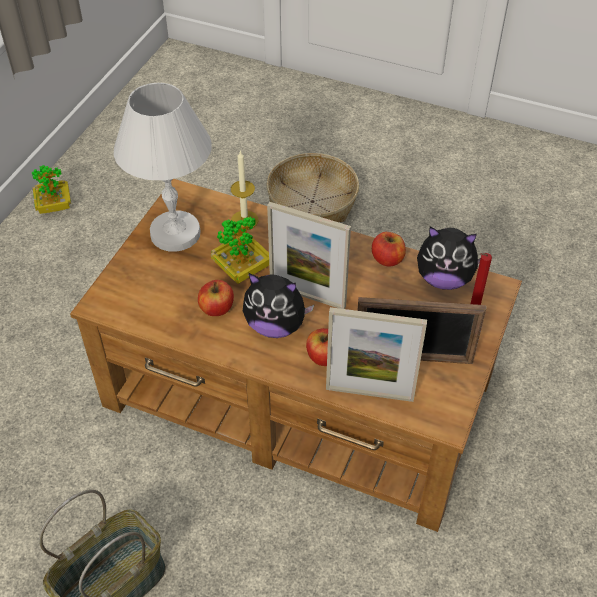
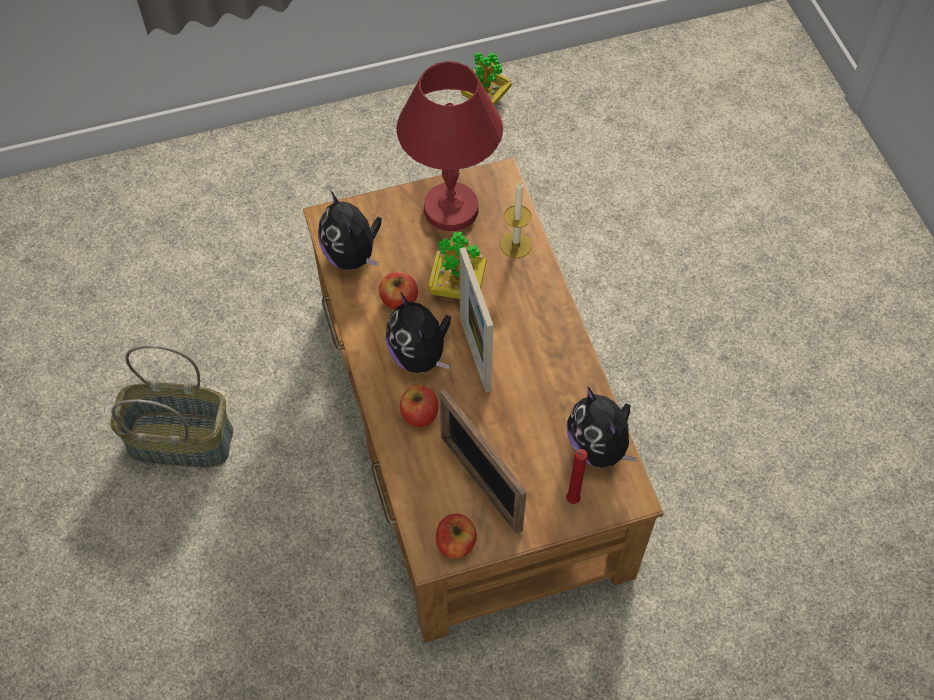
camera: 50 degrees right, 10 degrees up
white table lamp [114,83,212,252] -> red table lamp [396,61,503,231]
basket [266,153,359,222] -> none
picture frame [326,307,427,402] -> none
apple [372,232,406,266] -> apple moved to [436,514,477,559]
none -> plush toy [318,190,382,270]

